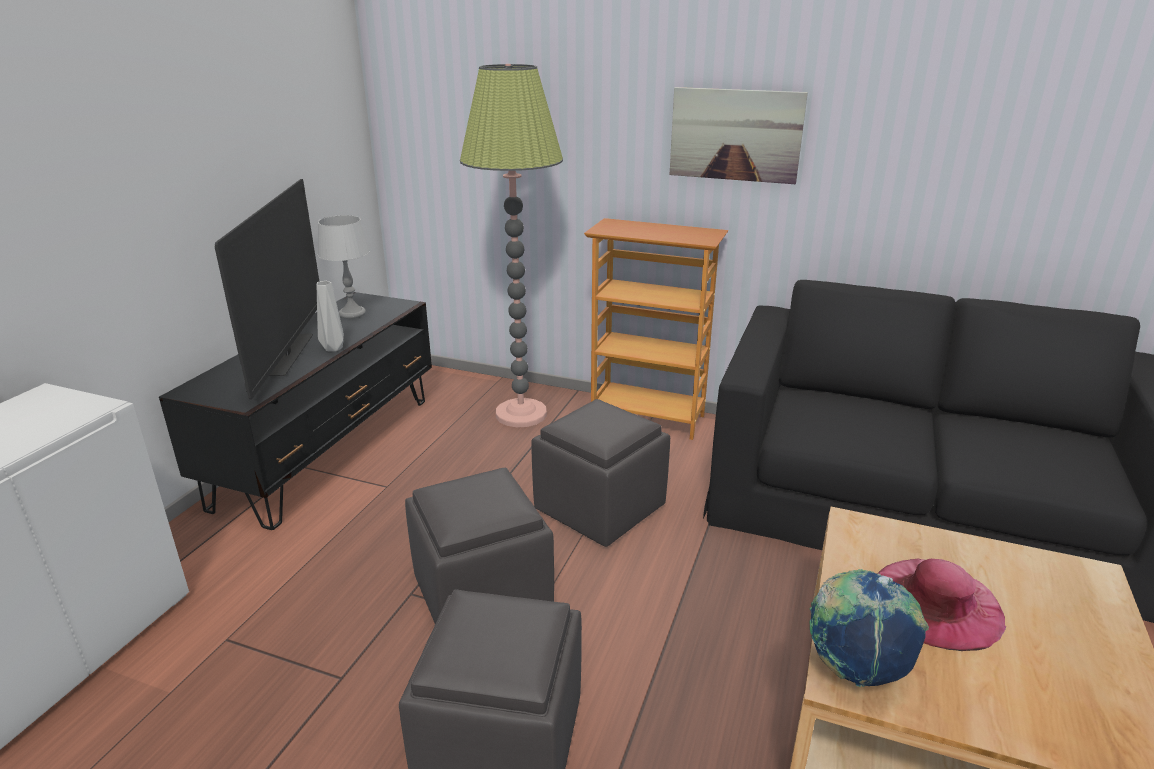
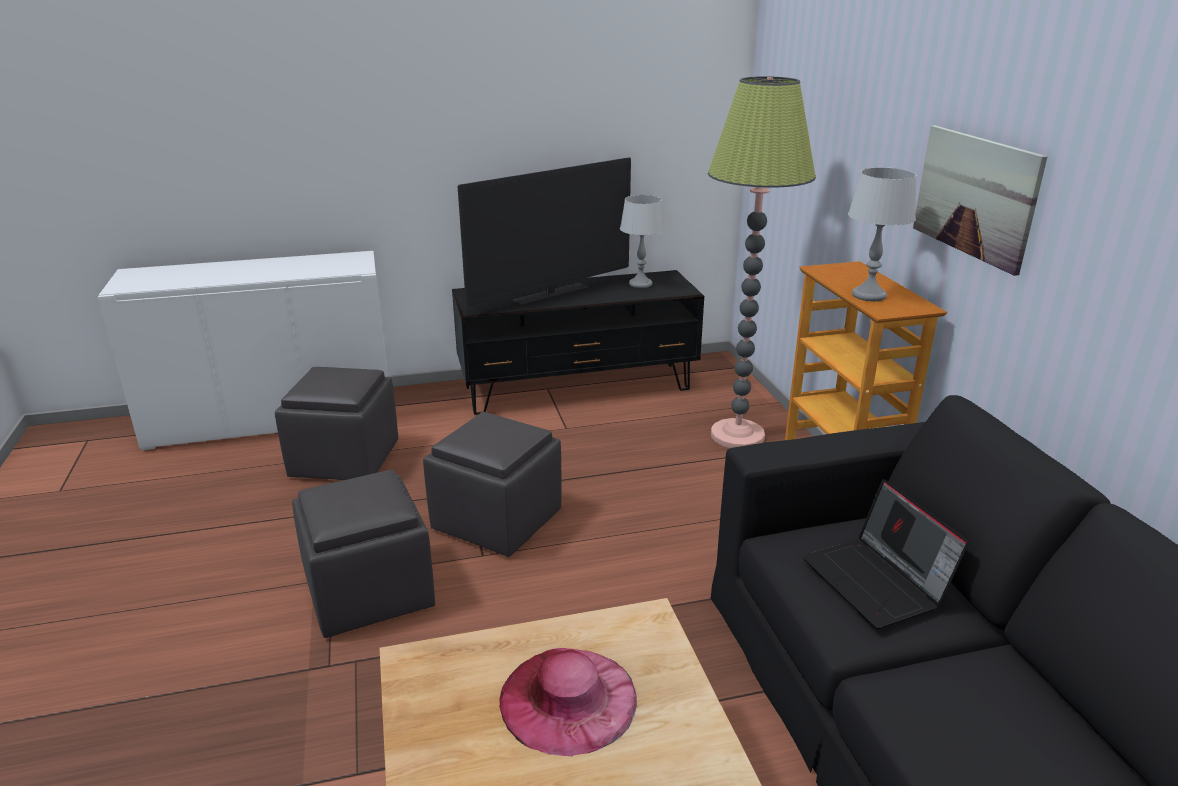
camera: 55 degrees right, 0 degrees up
grey vase [317,281,344,352] -> none
grey ottoman [531,399,670,547] -> grey ottoman moved to [275,367,398,480]
globe [809,569,929,687] -> none
none -> laptop [802,479,969,629]
none -> grey table lamp [848,167,917,301]

